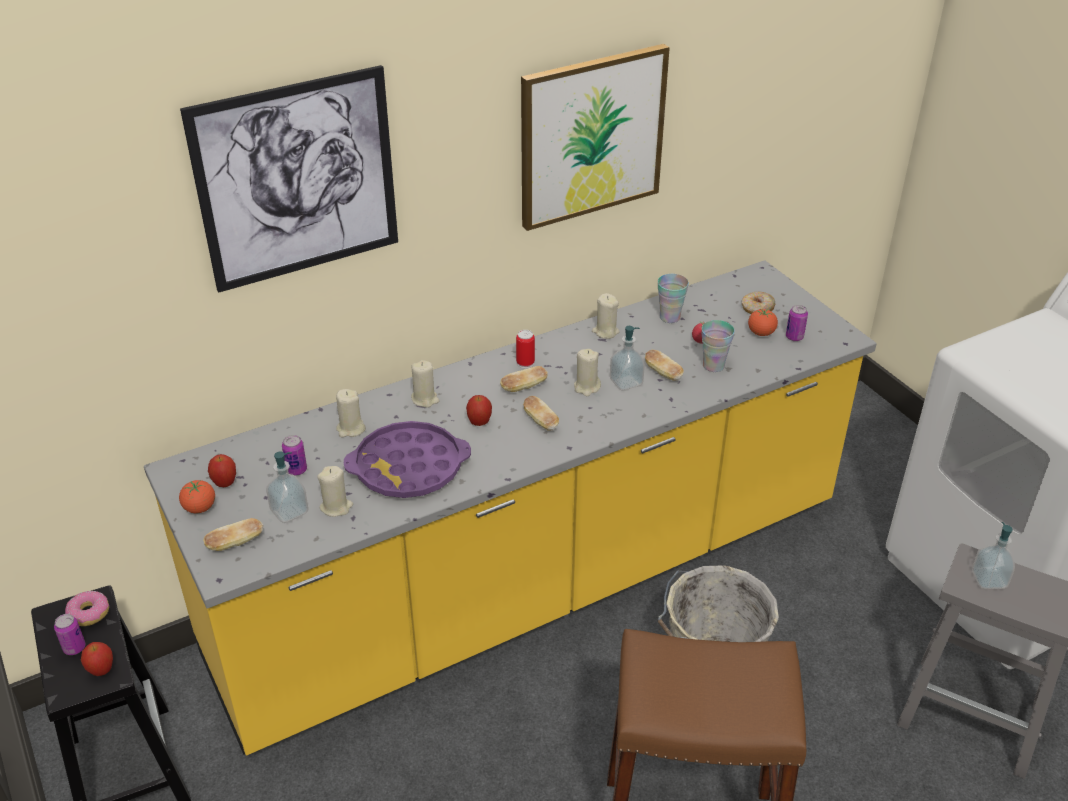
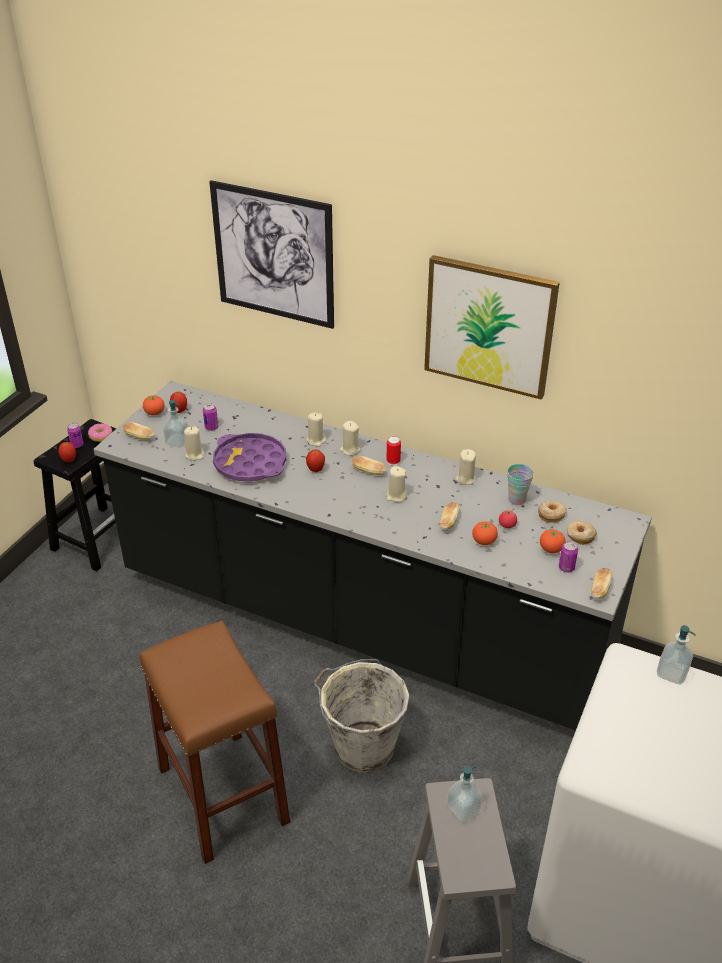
camera: 55 degrees right, 0 degrees up
yellow counter [144,260,877,755] -> black counter [94,381,652,731]
beige candle [336,389,366,437] -> beige candle moved to [339,421,361,456]
bread [523,396,559,430] -> bread moved to [591,568,612,599]
soap dispenser [610,326,645,391] -> soap dispenser moved to [657,625,696,684]
cup [702,320,735,372] -> tomato [472,521,498,545]
none -> donut [538,501,567,523]

